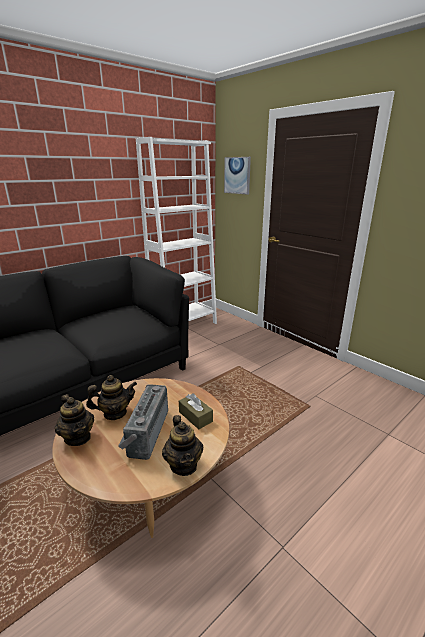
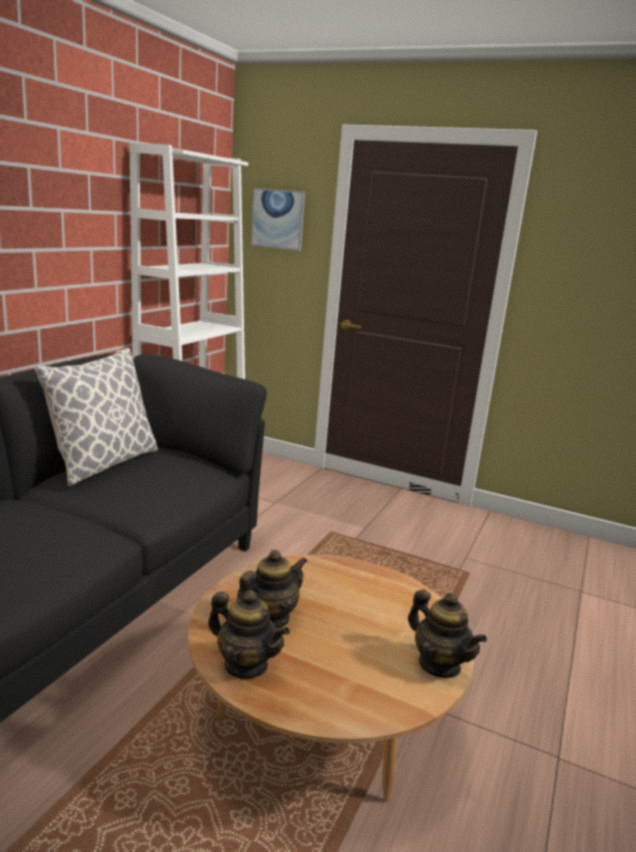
camera: 25 degrees left, 5 degrees down
radio [118,384,168,460] -> none
brown tissue box [179,393,213,429] -> none
none -> pillow [34,348,158,486]

